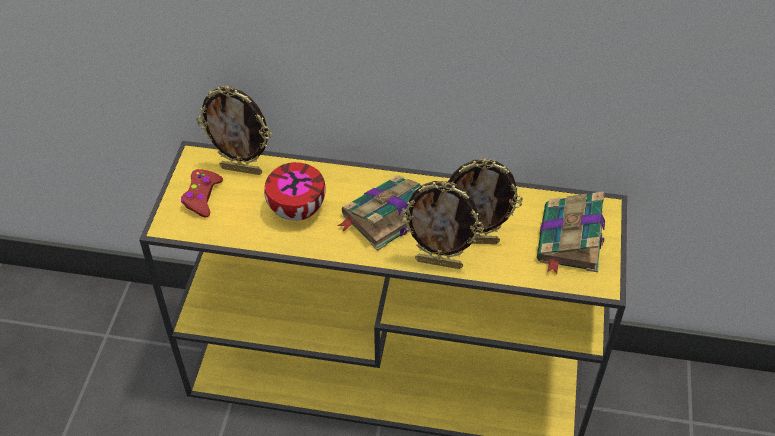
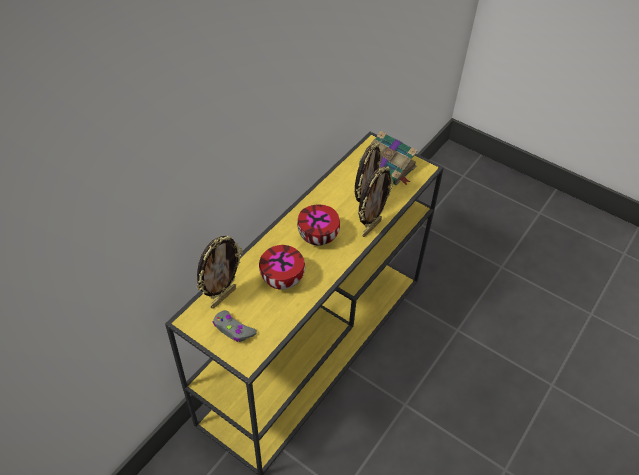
camera: 65 degrees left, 0 degrees up
red game controller [181,169,223,217] -> grey game controller [212,310,257,342]
book [337,175,422,251] -> bowl [297,205,340,246]

